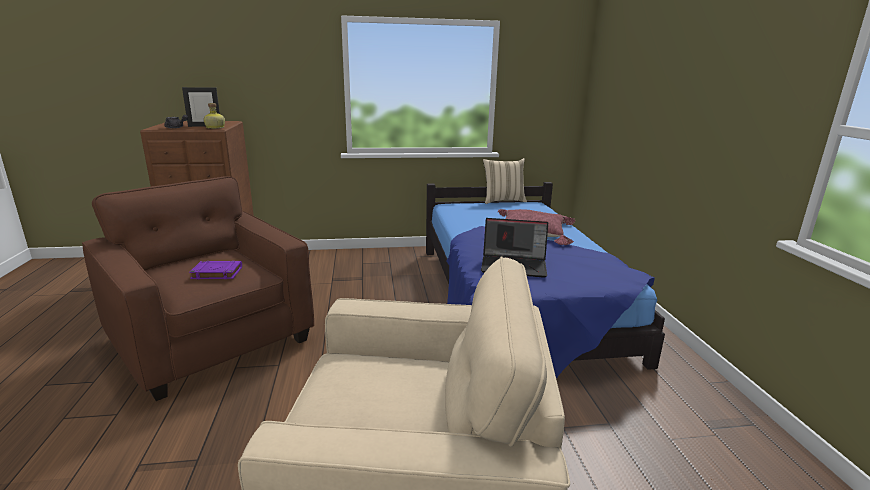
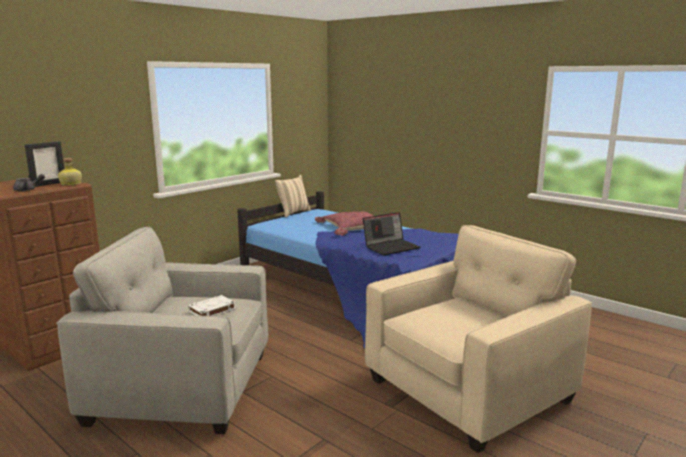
camera: 40 degrees left, 5 degrees down
brown armchair [82,176,314,401] -> grey armchair [56,227,268,434]
purple book [189,261,242,279] -> white book [188,295,236,316]

